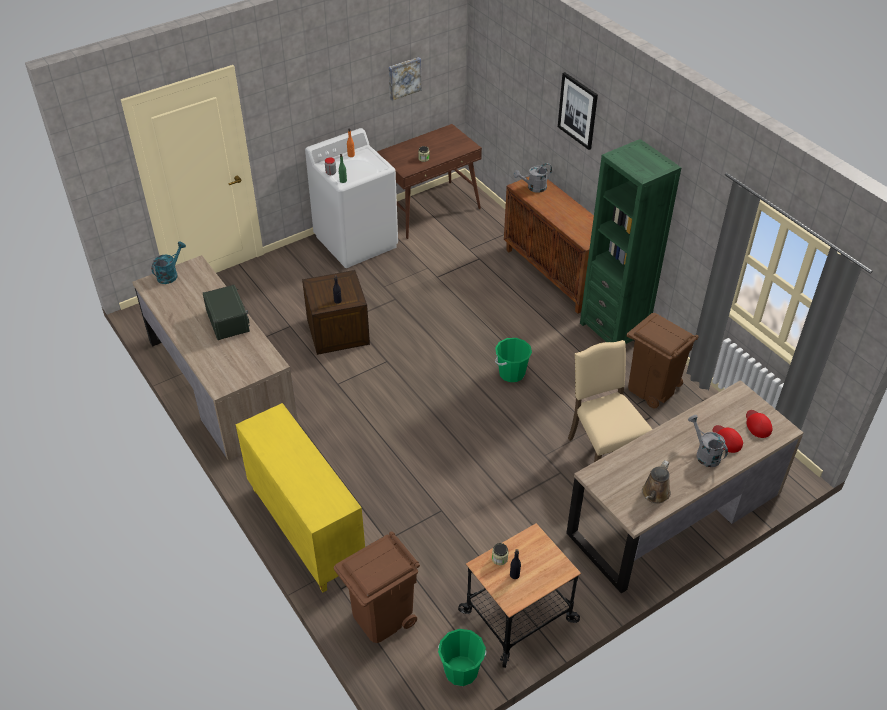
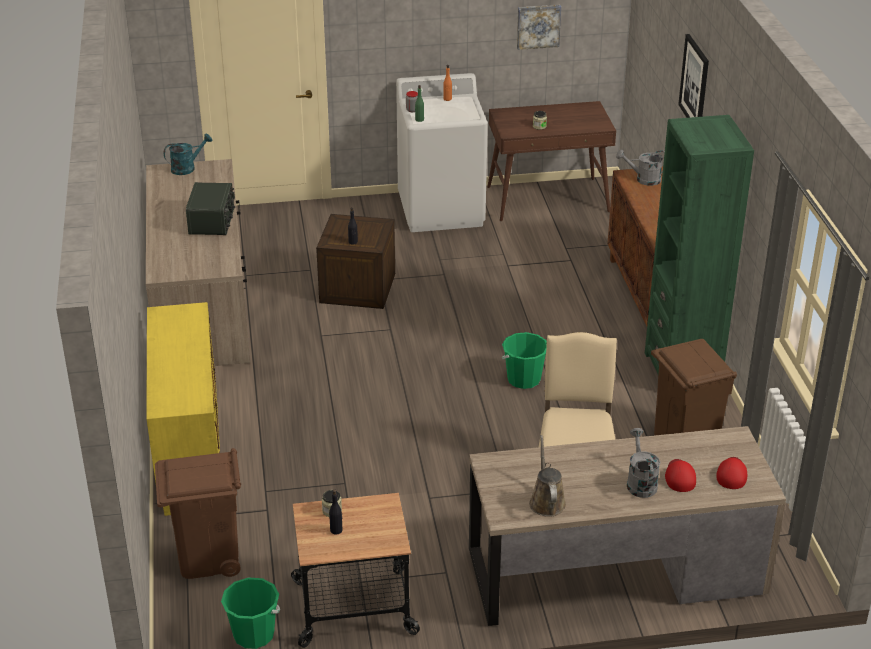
camera: 25 degrees right, 10 degrees down
brown watering can [642,460,671,504] -> brown watering can turned 120 degrees clockwise [529,435,566,517]

